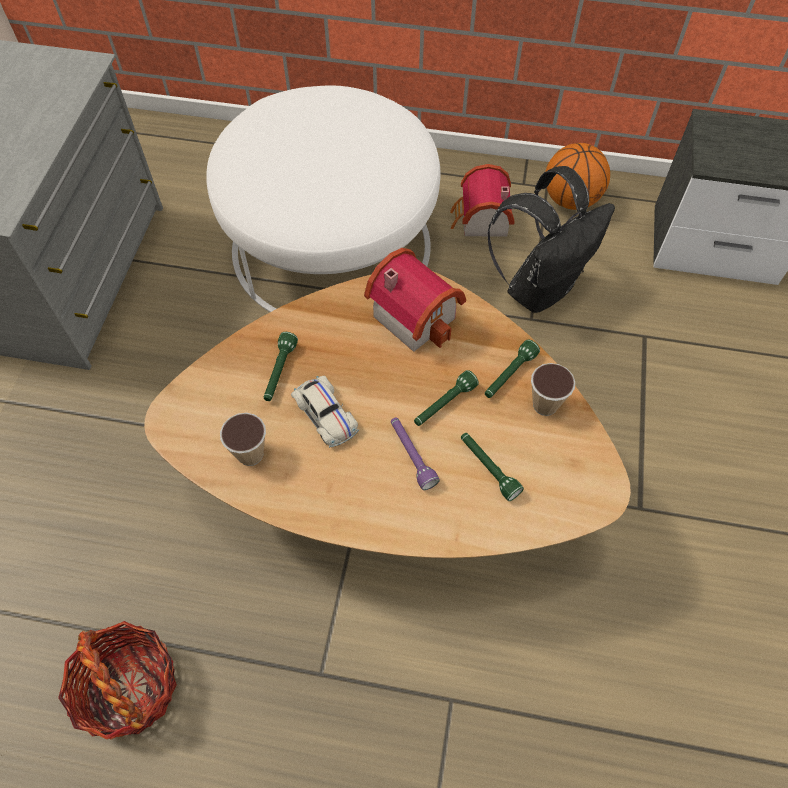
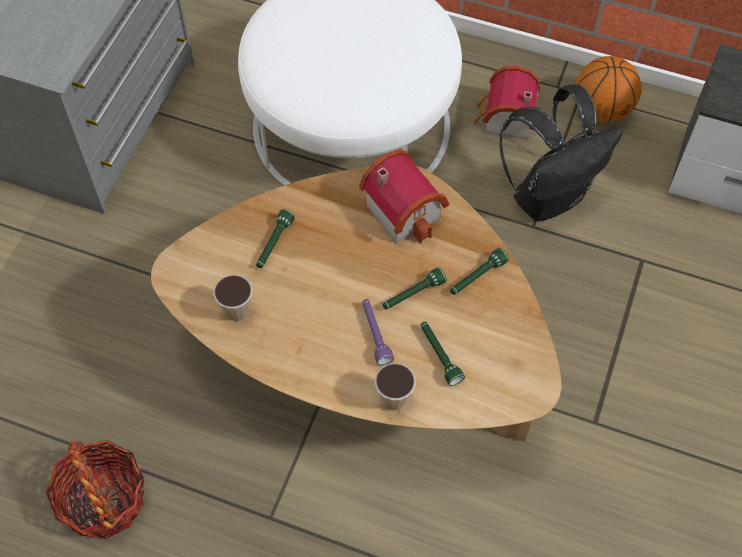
camera: 10 degrees right, 0 degrees up
white toy car [291,375,359,448] -> none
cup [531,363,575,416] -> cup moved to [375,363,416,410]

